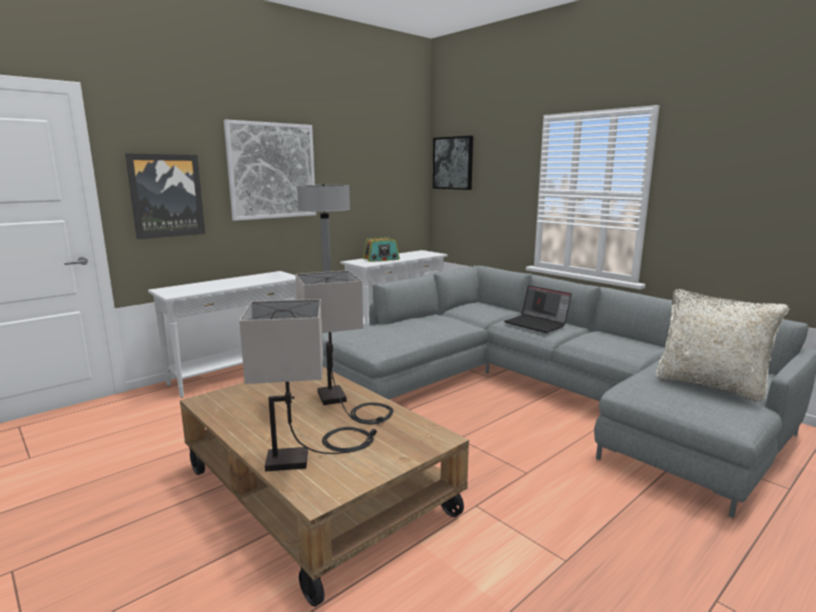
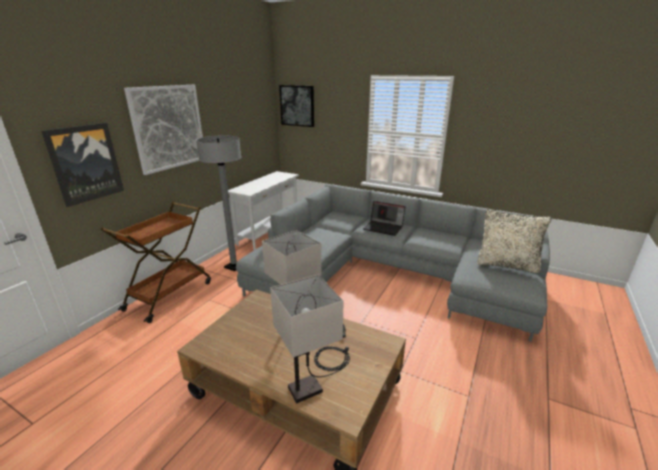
camera: 20 degrees left, 10 degrees up
white console table [148,271,297,398] -> brown cart [99,201,211,323]
radio [363,237,400,262] -> none

